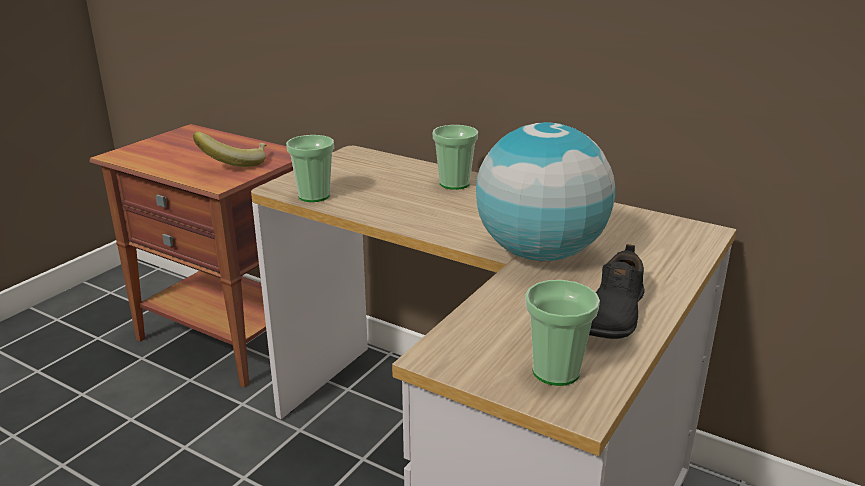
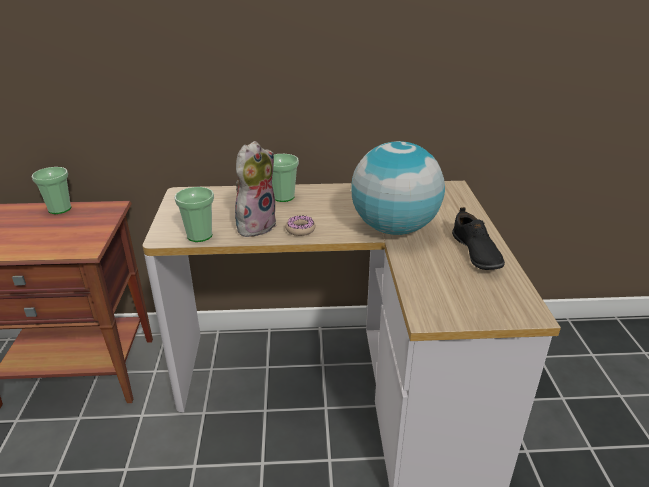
camera: 35 degrees left, 5 degrees up
banana [193,132,266,167] -> none
cup [525,280,600,386] -> cup moved to [32,167,71,214]
none -> plush toy [235,141,277,237]
none -> donut [285,216,315,236]

